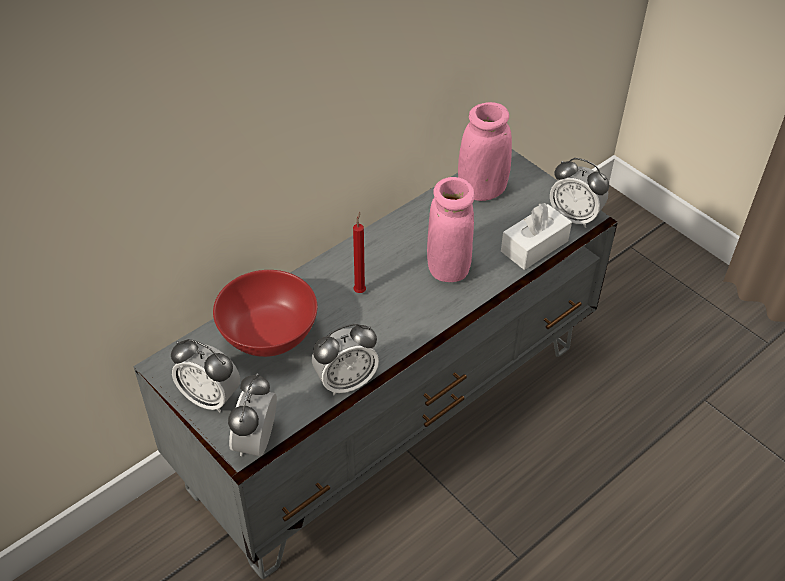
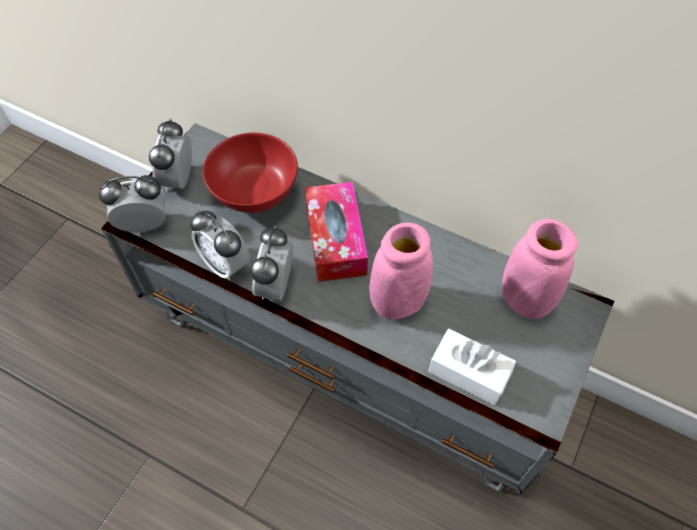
camera: 70 degrees right, 10 degrees up
red candle [353,212,366,293] -> tissue box [305,182,368,282]
alarm clock [550,158,609,228] -> alarm clock moved to [251,226,293,301]

